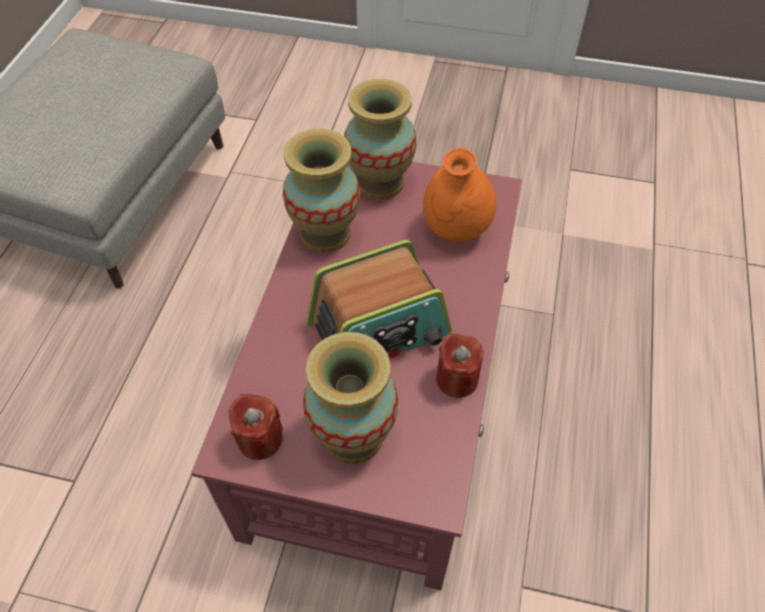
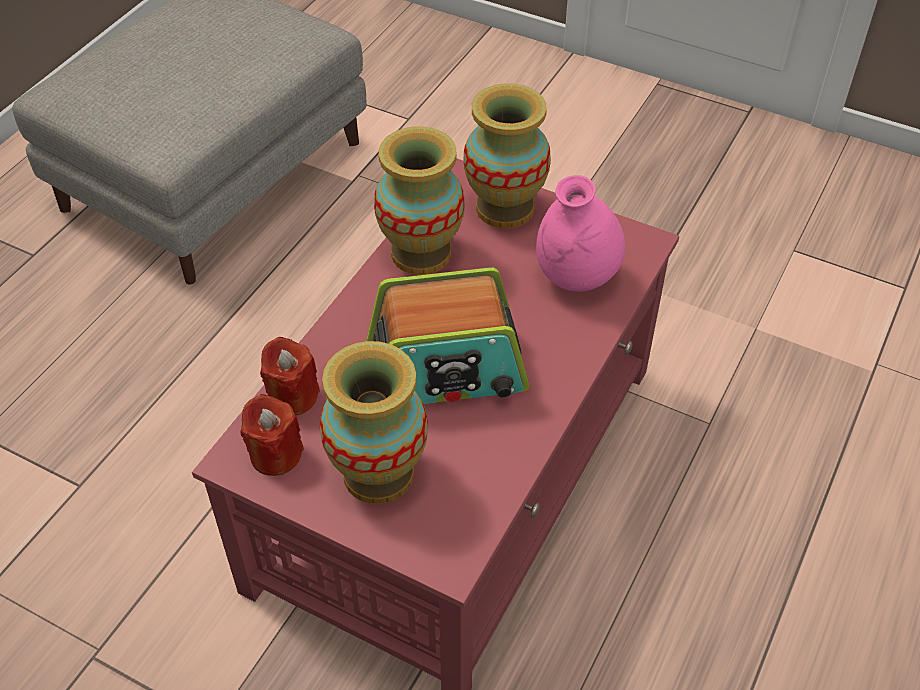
camera: 15 degrees right, 5 degrees down
orange vase [423,148,496,242] -> pink vase [536,175,625,292]
red candle [436,334,484,398] -> red candle moved to [260,337,320,415]

